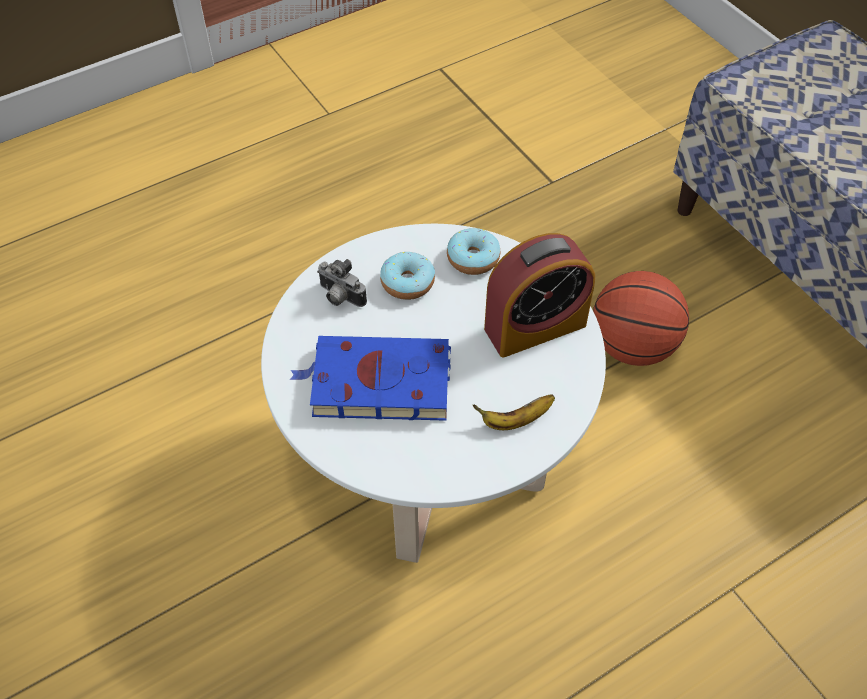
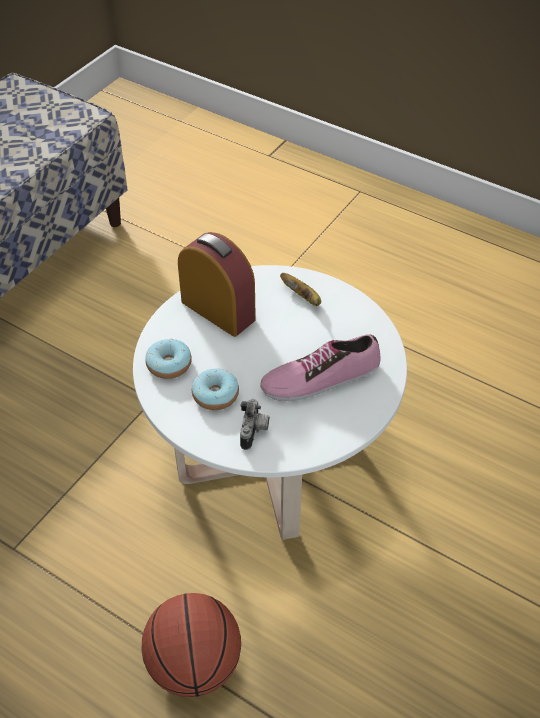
camera: 115 degrees left, 5 degrees down
blue book [290,336,451,421] -> shoe [260,334,381,401]
basketball [593,271,689,366] -> basketball moved to [142,593,241,697]

